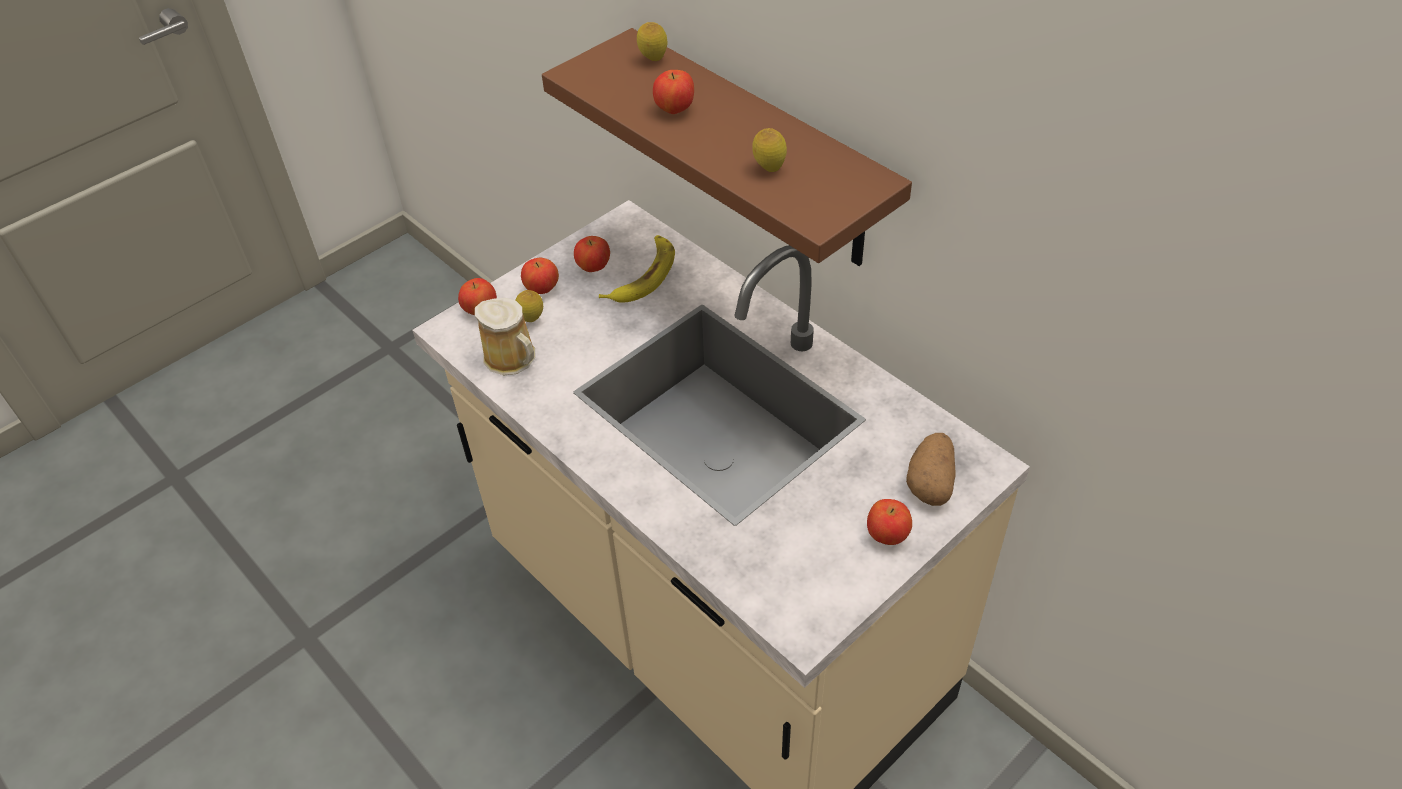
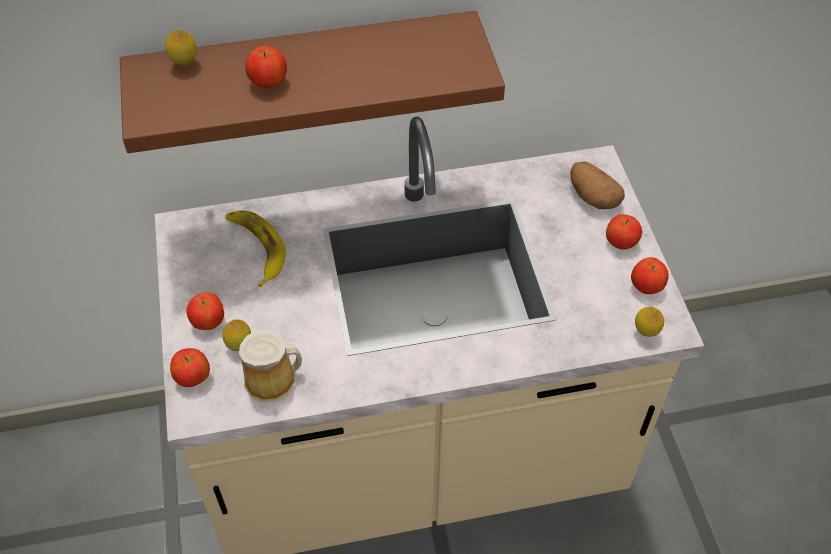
camera: 60 degrees left, 5 degrees up
apple [574,236,610,272] -> apple moved to [631,257,669,294]
lemon [752,128,787,172] -> lemon moved to [635,307,664,337]

